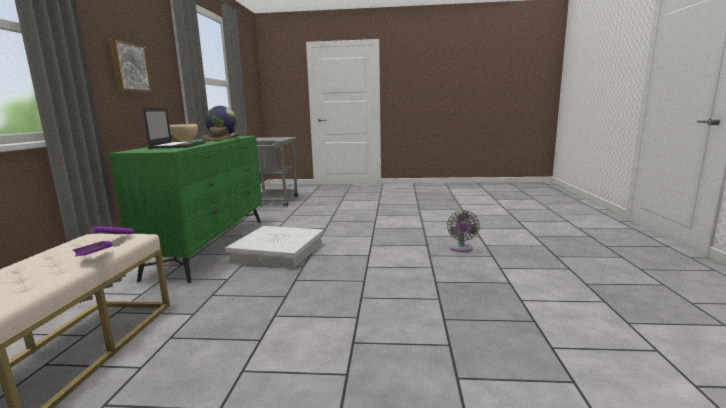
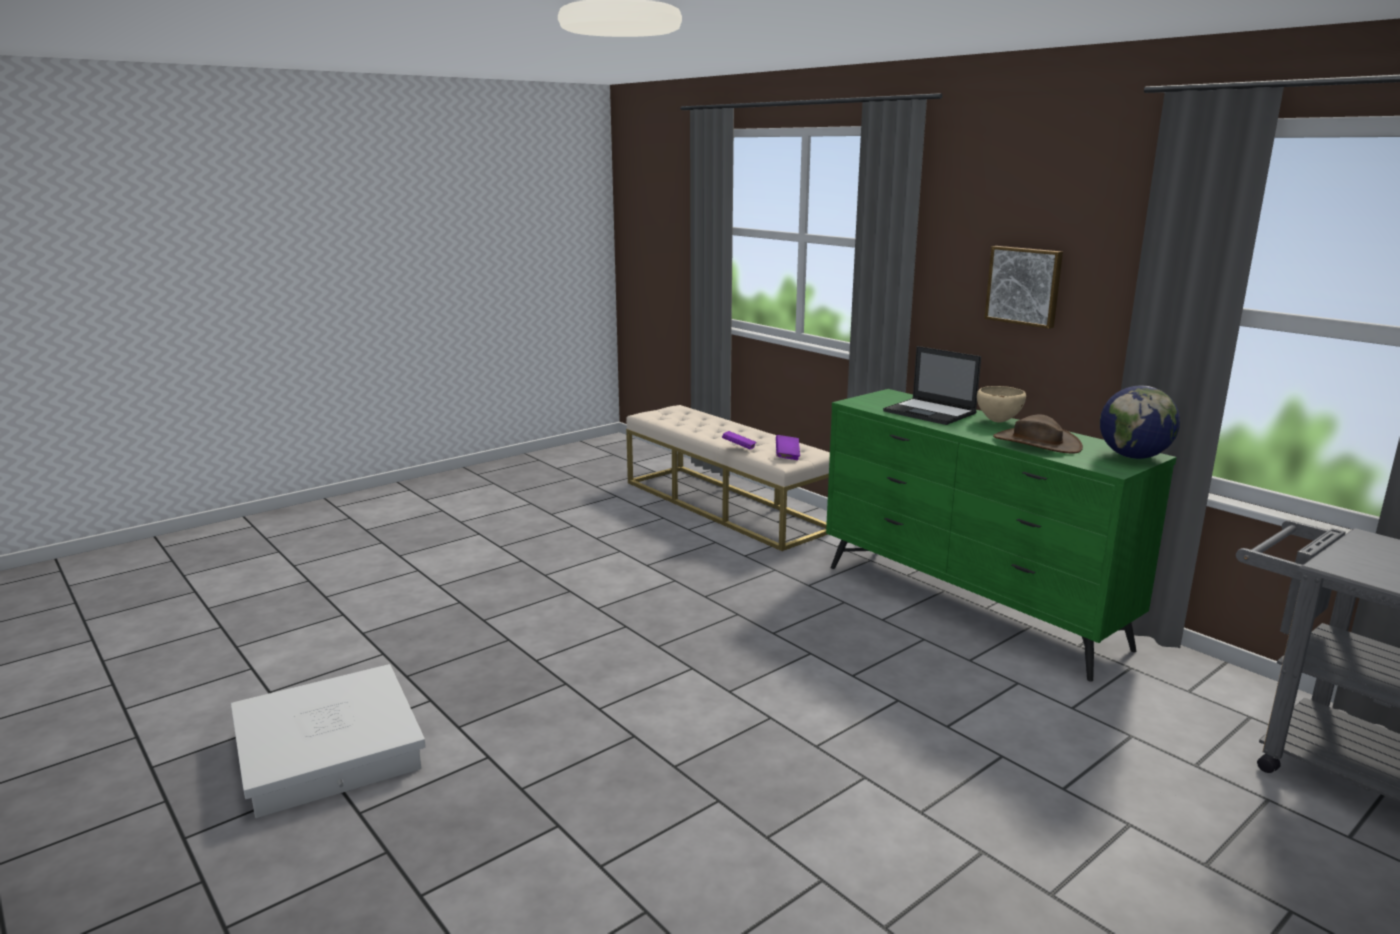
camera: 135 degrees right, 5 degrees up
white storage box [225,226,324,269] -> white storage box moved to [231,664,426,818]
grey fan [447,210,480,252] -> none

